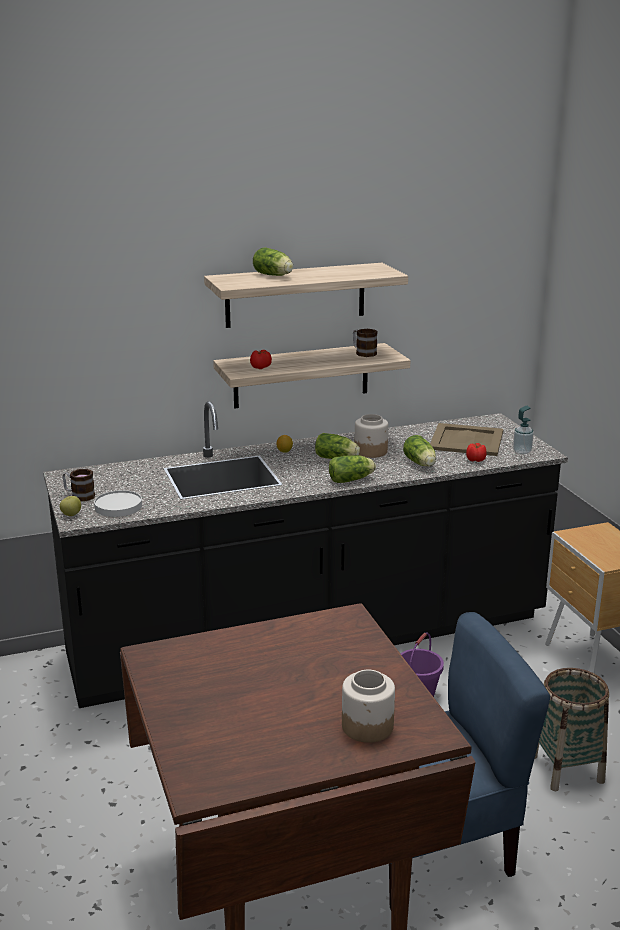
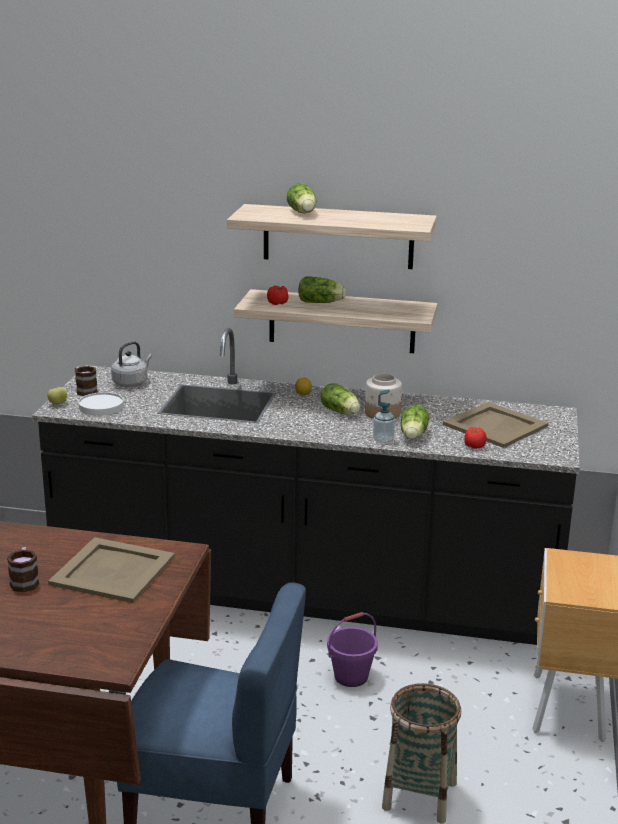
camera: 30 degrees right, 0 degrees up
lettuce [329,455,376,483] -> lettuce moved to [298,276,346,303]
jar [342,670,395,743] -> none
mug [353,329,378,357] -> mug moved to [7,547,39,592]
soap dispenser [513,406,534,454] -> soap dispenser moved to [373,389,395,444]
none -> beige tray [48,537,175,603]
none -> grey kettle [111,341,152,387]

